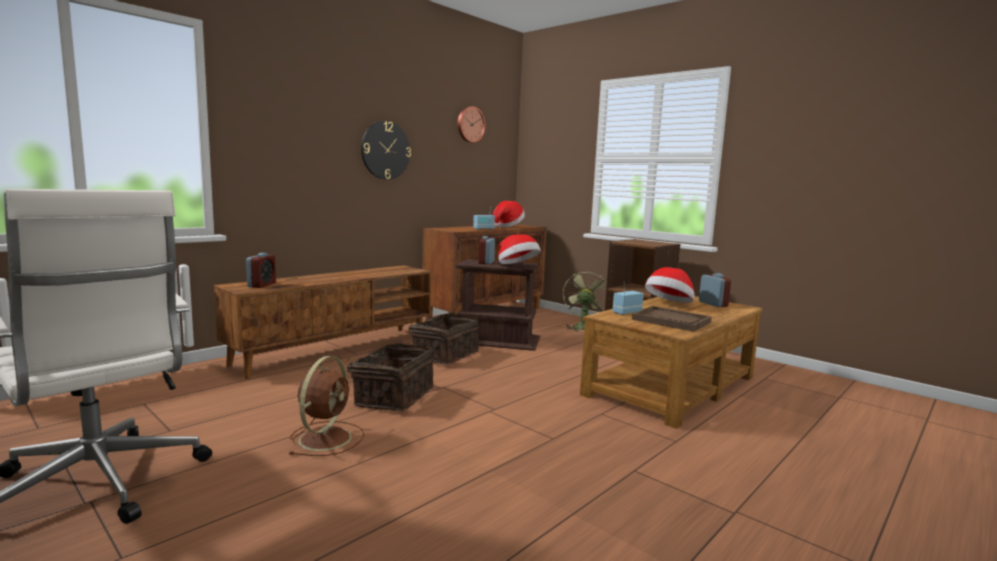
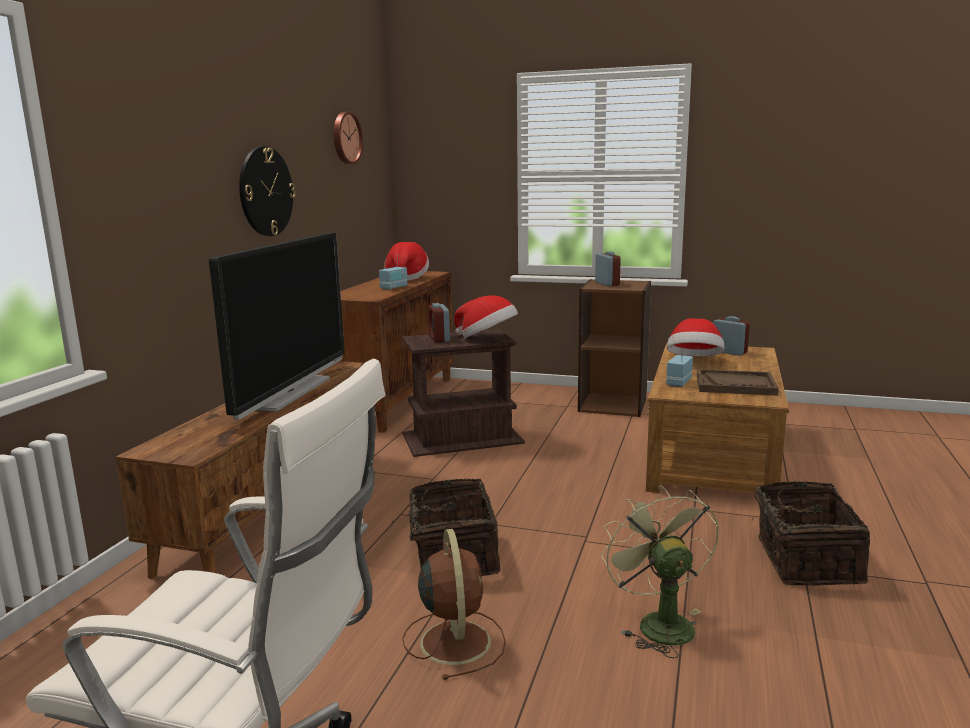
camera: 25 degrees left, 5 degrees up
alarm clock [246,253,276,288] -> alarm clock moved to [595,251,621,286]
basket [403,313,479,365] -> basket moved to [752,481,870,586]
green fan [563,271,607,332] -> green fan moved to [601,486,719,658]
none -> television [209,233,345,420]

